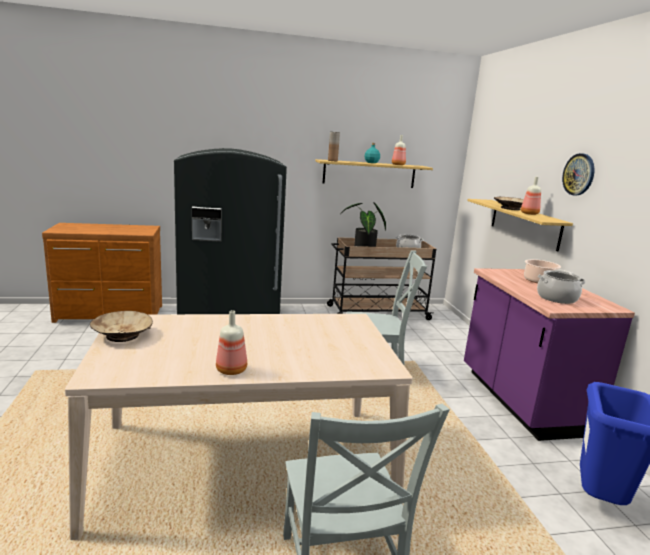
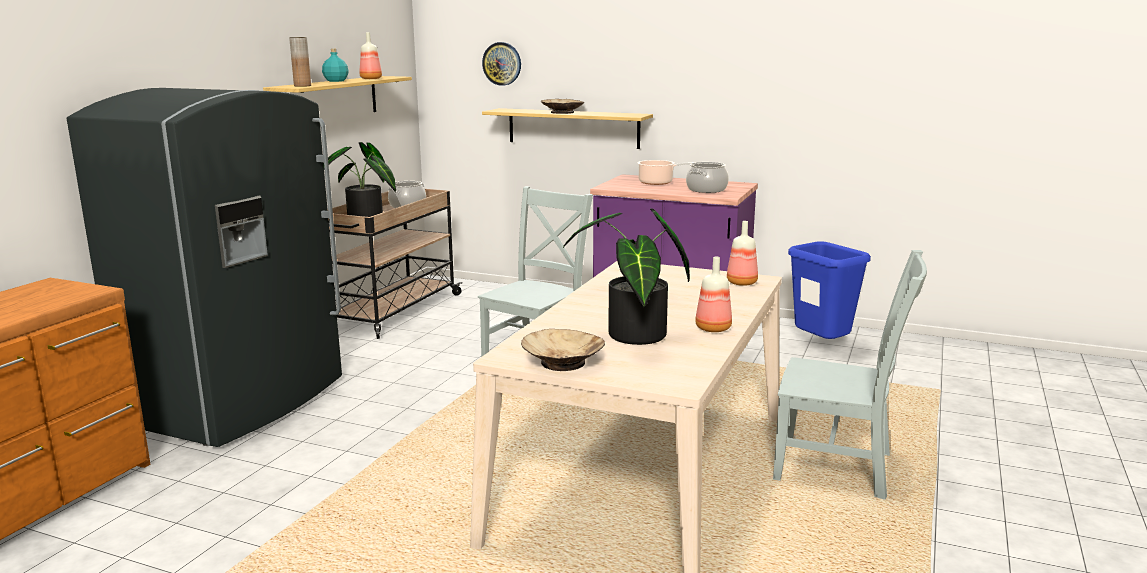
camera: 55 degrees left, 0 degrees up
bottle [521,177,541,215] -> bottle moved to [727,221,758,286]
wall clock [562,153,594,196] -> wall clock moved to [482,42,521,86]
none -> potted plant [563,208,690,345]

